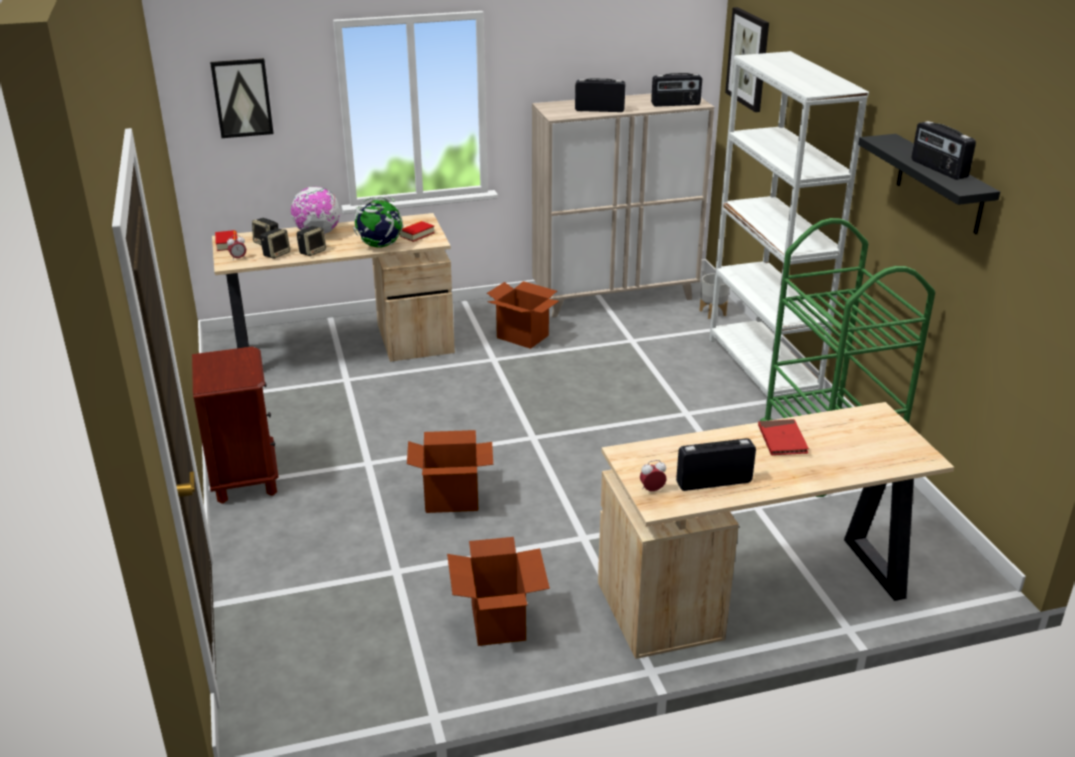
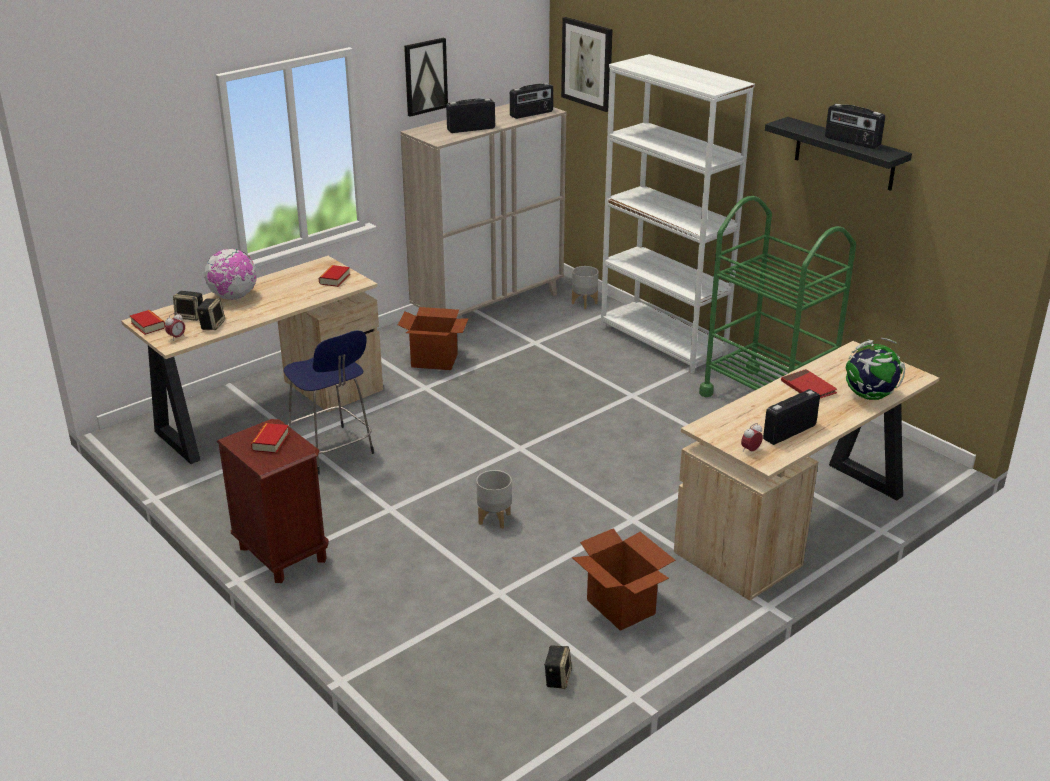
camera: 25 degrees left, 0 degrees up
picture [210,58,274,138] -> picture moved to [404,38,448,117]
speaker [297,226,326,256] -> speaker moved to [544,645,572,689]
globe [353,196,403,248] -> globe moved to [846,338,905,400]
cardboard box [407,430,493,513] -> grey planter [476,470,512,529]
none -> book [251,423,289,453]
none -> blue stool [284,330,374,475]

